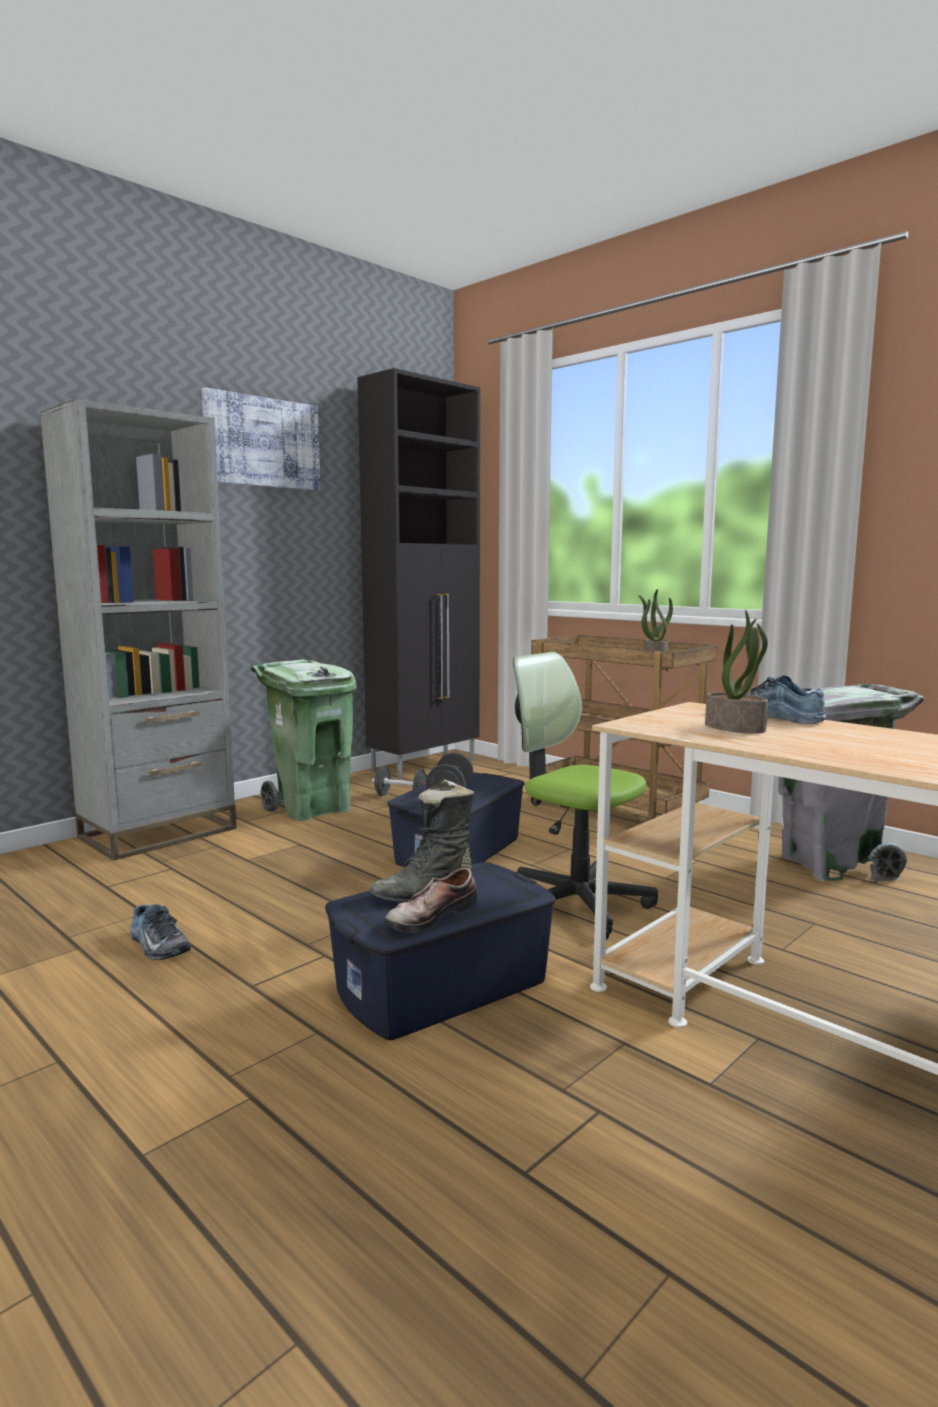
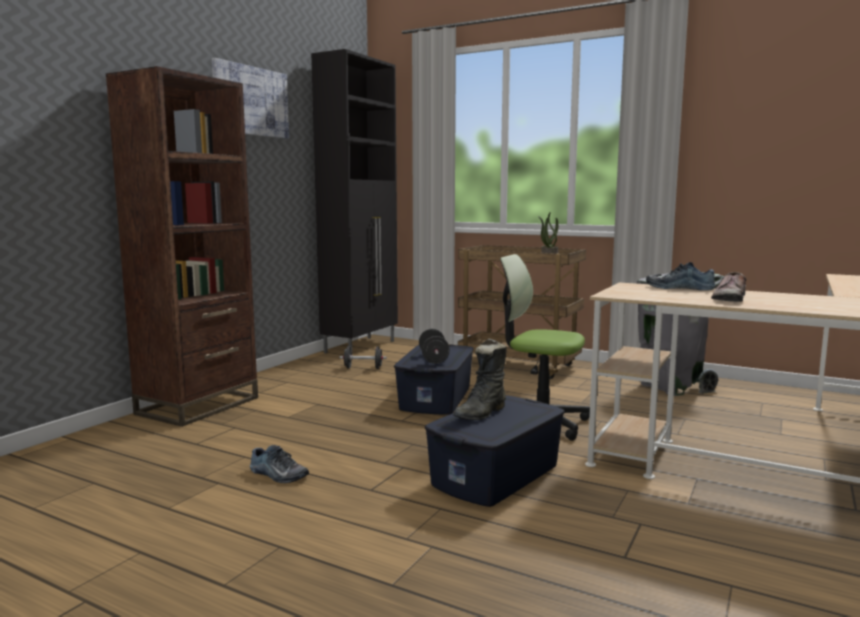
camera: 15 degrees left, 0 degrees up
grey bookcase [40,399,237,861] -> brown bookcase [106,66,258,427]
green trash can [251,659,357,821] -> none
shoe [385,868,477,933] -> shoe moved to [711,272,746,302]
potted plant [705,610,768,734] -> none

